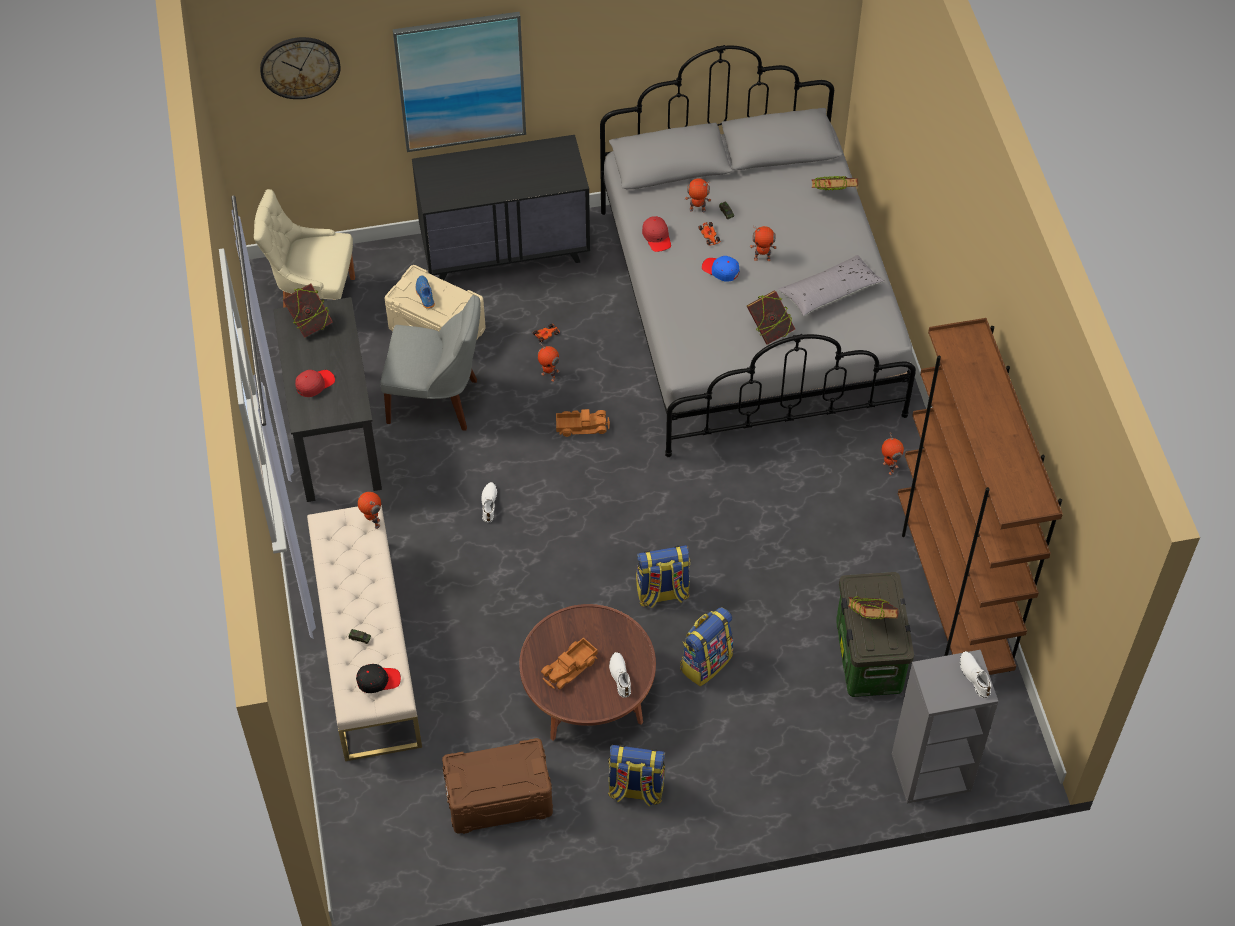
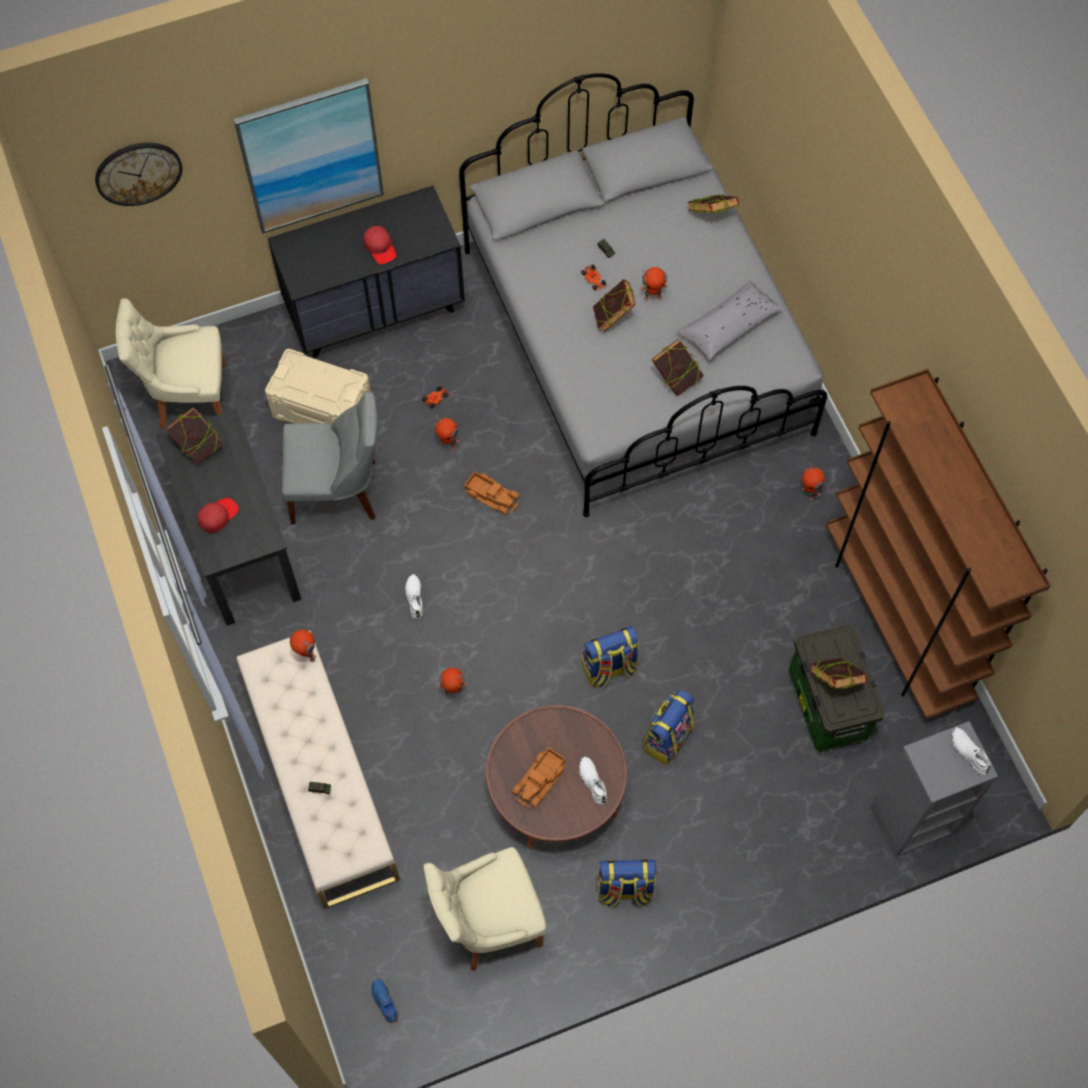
camera: 10 degrees left, 10 degrees up
black cap [356,664,401,693] -> none
blue shoe [416,275,435,309] -> blue shoe moved to [372,979,399,1024]
brown storage box [442,738,553,834] -> beige chair [424,847,547,971]
toy truck [556,409,610,437] -> toy truck turned 45 degrees clockwise [464,471,519,515]
red cap [642,216,671,252] -> red cap moved to [364,226,397,264]
toy robot [685,178,711,213] -> toy robot moved to [438,668,467,694]
blue cap [702,256,739,282] -> book [593,279,636,332]

